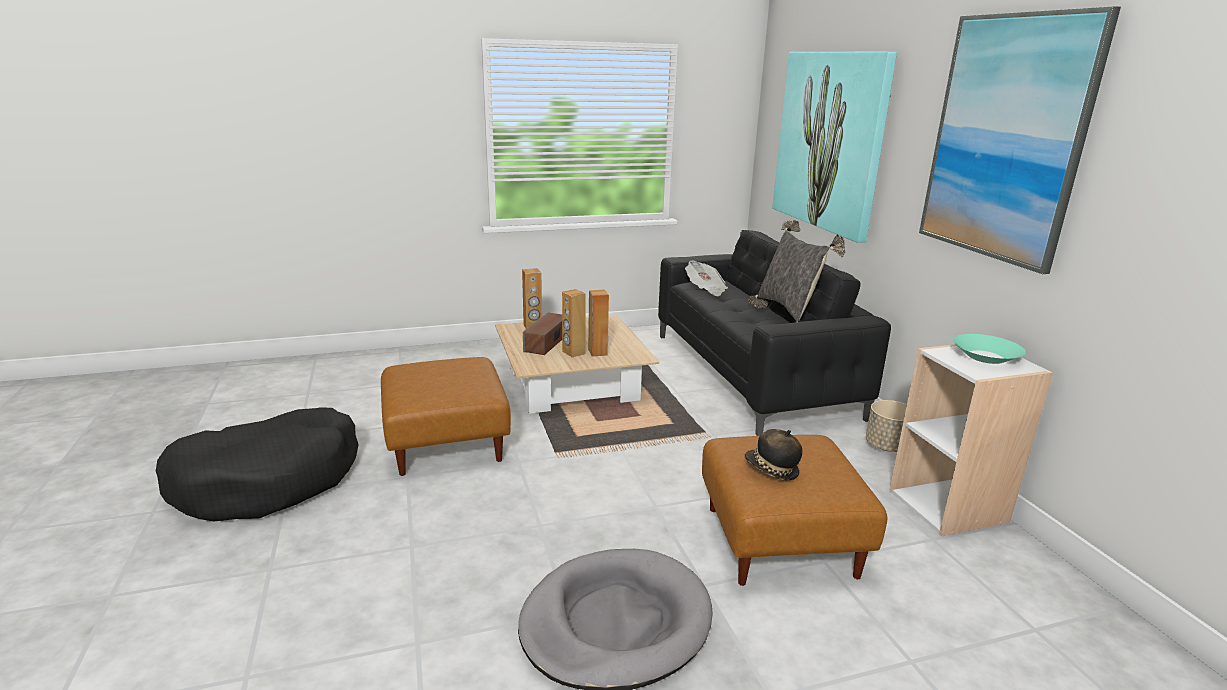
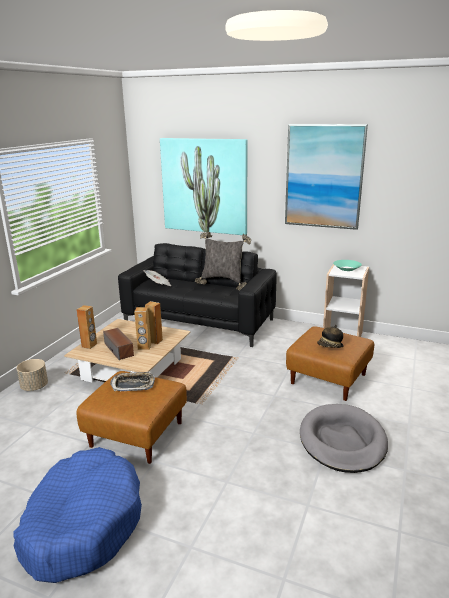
camera: 50 degrees left, 0 degrees up
black dog bed [156,407,359,521] -> blue dog bed [13,447,142,583]
beige planter [866,400,907,452] -> beige planter moved to [16,359,48,391]
none -> tray [110,372,155,391]

